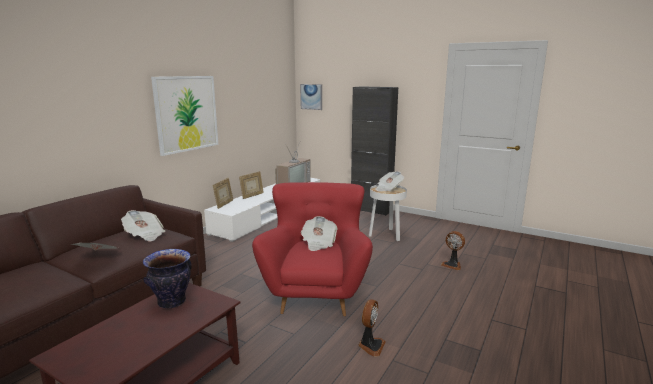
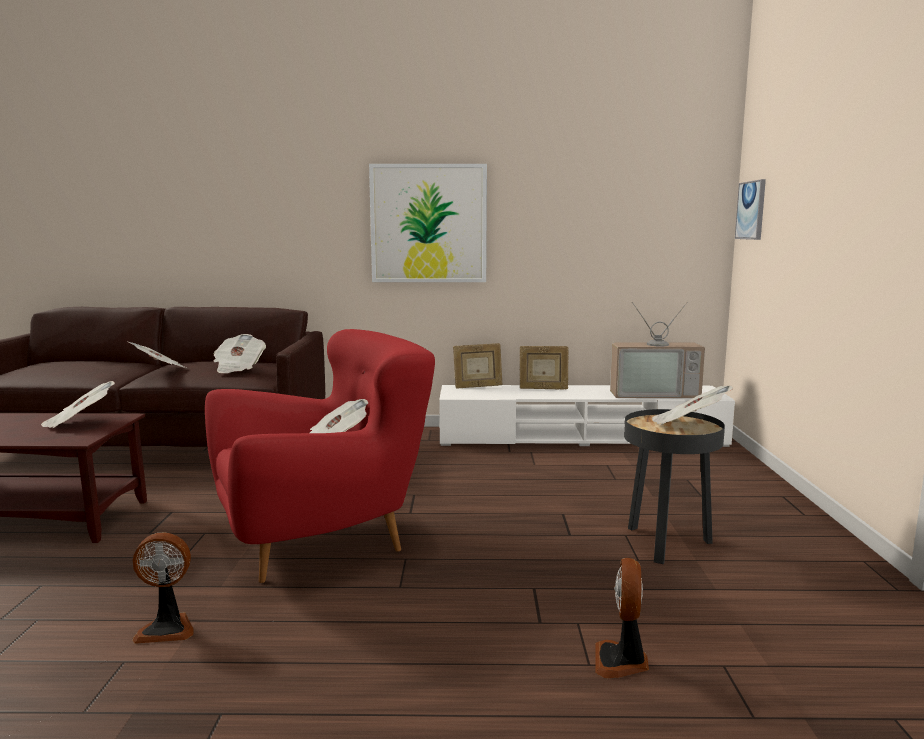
camera: 60 degrees right, 5 degrees down
vase [143,249,191,308] -> newspaper [41,381,115,428]
black cabinet [351,86,398,216] -> none
white side table [369,185,407,241] -> black side table [624,409,725,564]

